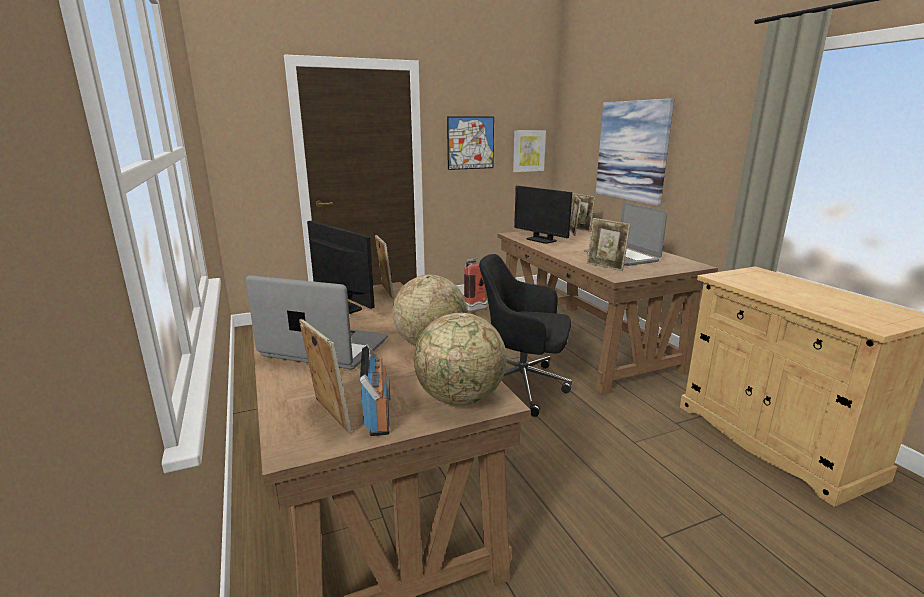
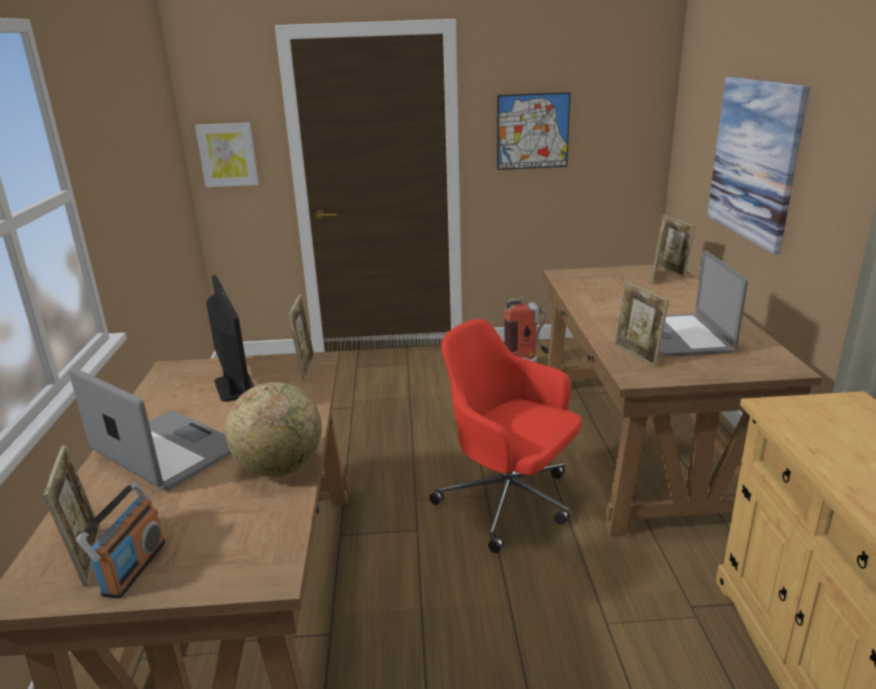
camera: 20 degrees right, 5 degrees up
globe [414,313,507,405] -> none
black office chair [479,254,572,417] -> red office chair [429,319,582,553]
picture [513,130,546,172] -> picture moved to [195,122,259,187]
monitor [514,186,572,244] -> none

